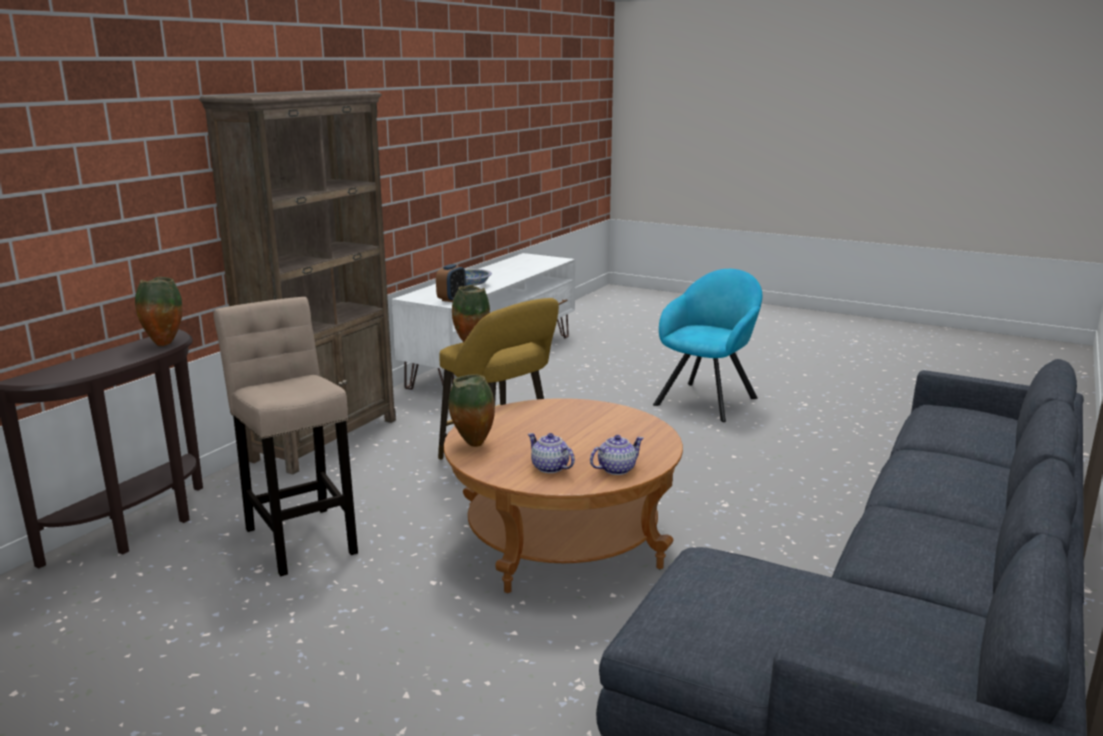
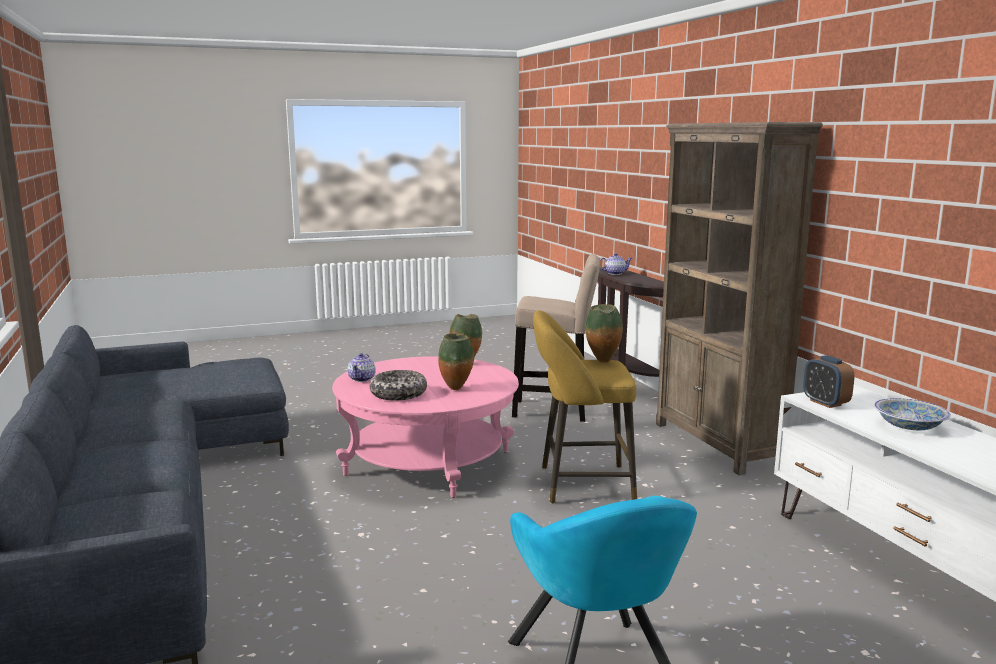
camera: 130 degrees right, 5 degrees down
vase [135,277,182,346] -> vase moved to [438,333,474,390]
brown coffee table [444,398,683,593] -> pink coffee table [332,356,519,498]
teapot [528,433,575,473] -> teapot moved to [599,253,632,275]
none -> bowl [370,370,427,400]

